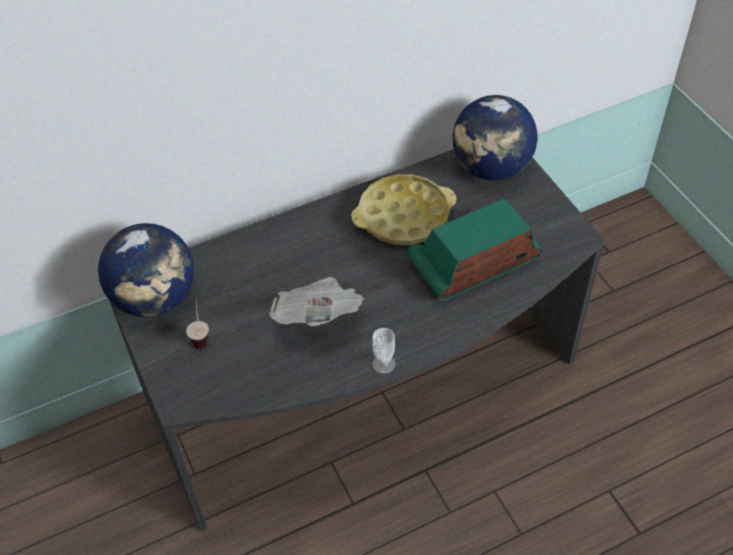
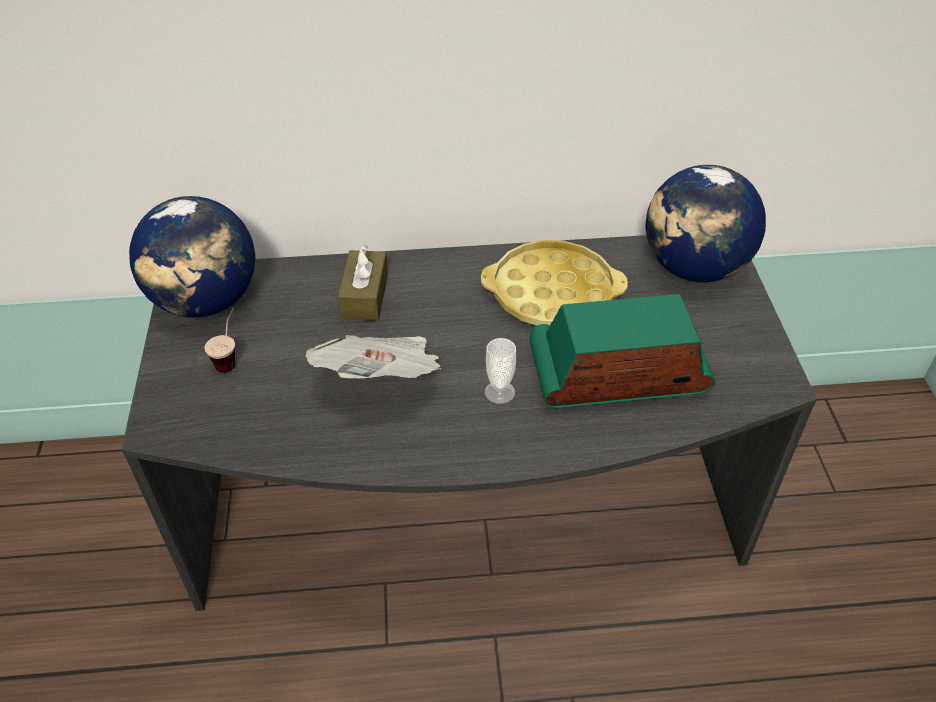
camera: 20 degrees right, 5 degrees down
cup [372,328,395,374] -> cup moved to [485,338,516,404]
none -> brown tissue box [338,245,388,321]

